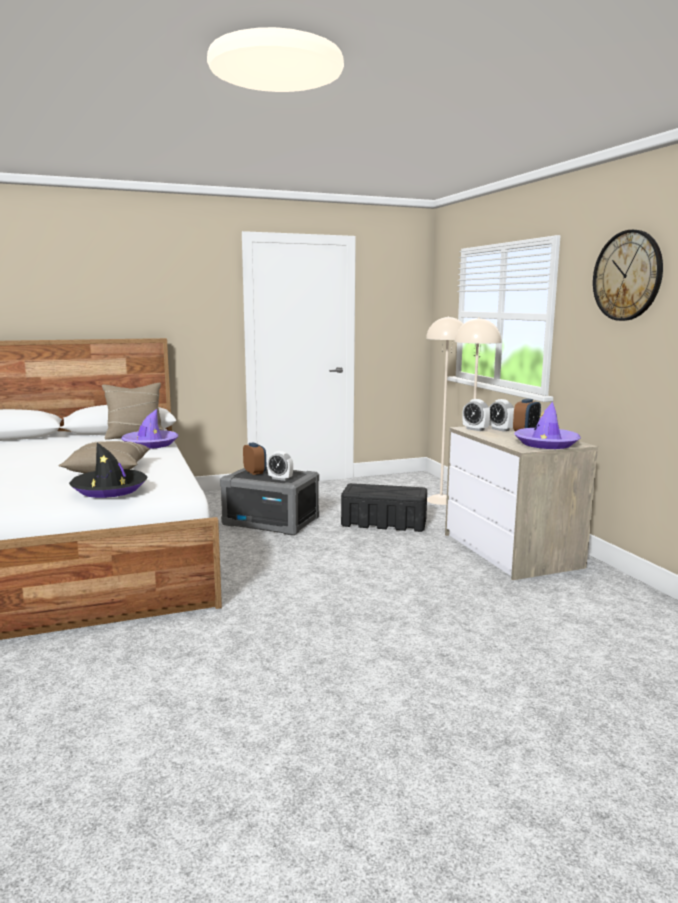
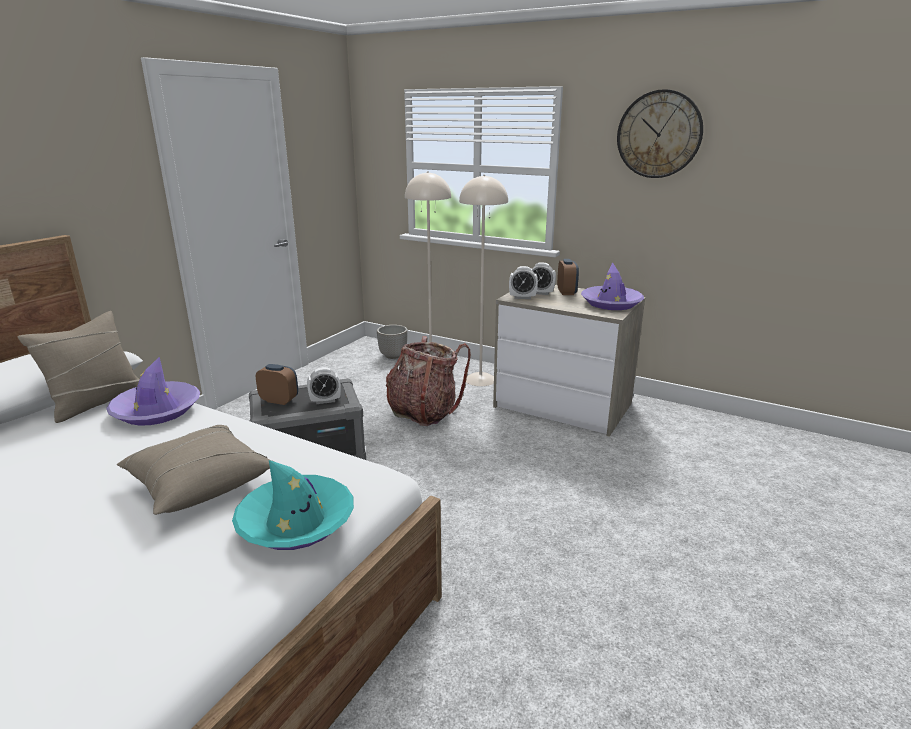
camera: 40 degrees left, 10 degrees up
black hat [69,443,147,498] -> turquoise hat [232,460,354,550]
black storage box [341,483,427,532] -> backpack [386,336,471,426]
none -> planter [377,325,408,359]

